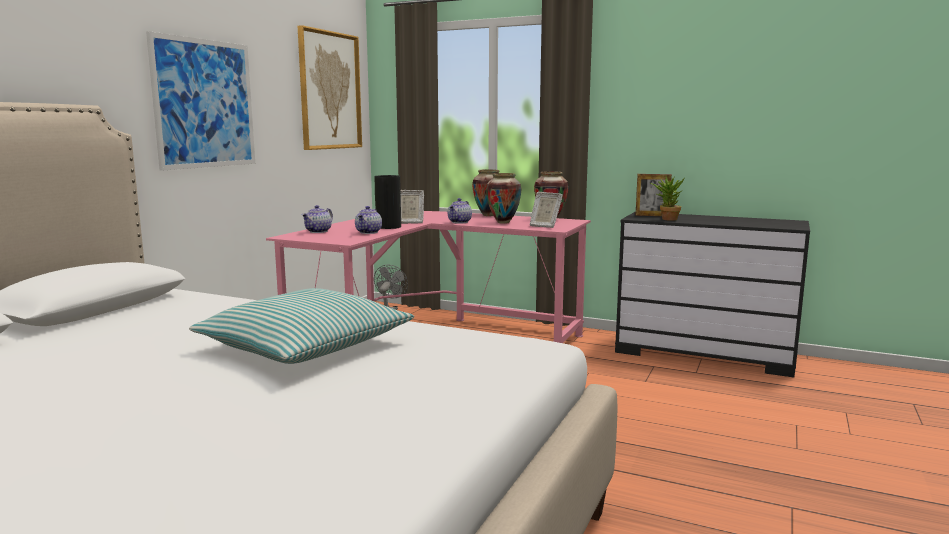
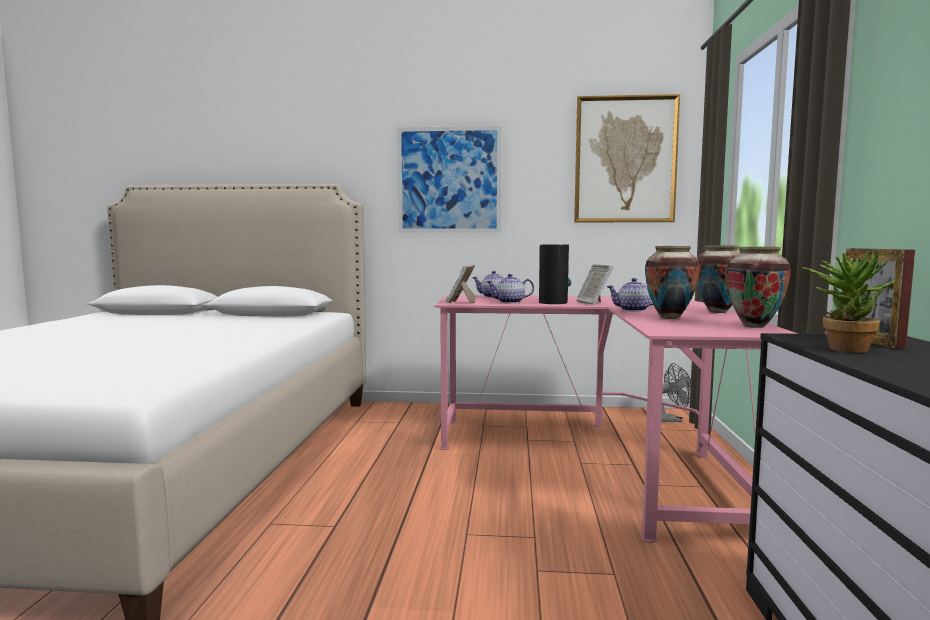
camera: 70 degrees right, 5 degrees down
pillow [189,288,414,364] -> none
picture frame [530,192,563,228] -> picture frame moved to [445,264,475,304]

